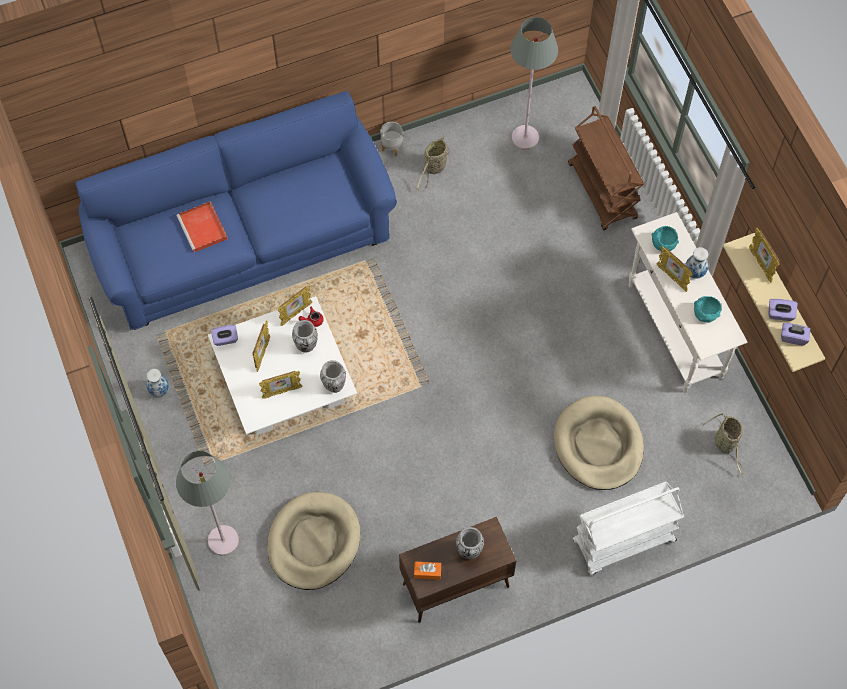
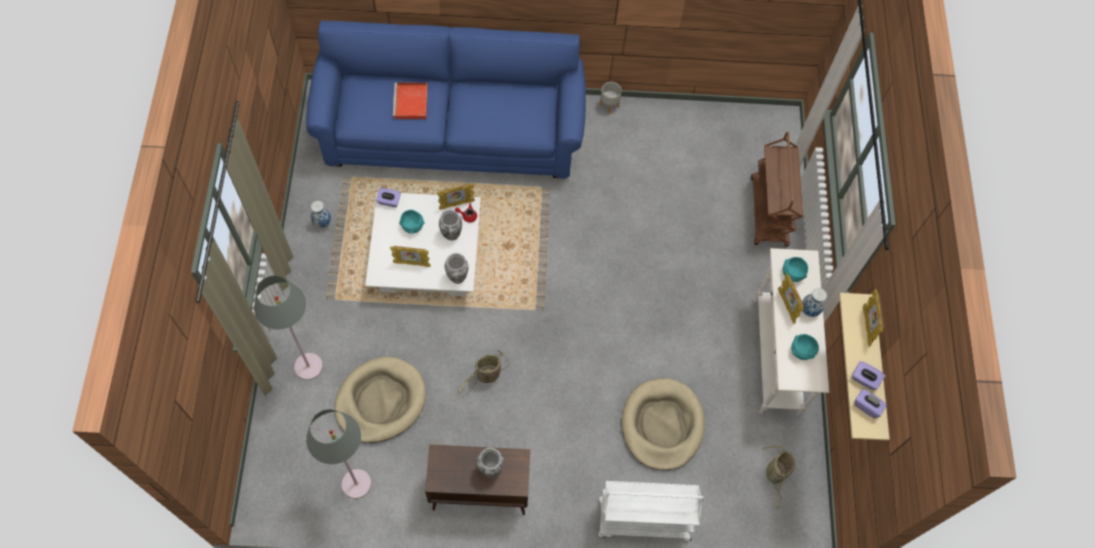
camera: 20 degrees right, 0 degrees up
picture frame [252,321,270,372] -> turquoise bowl [399,210,425,234]
orange tissue box [414,562,441,580] -> none
basket [416,136,450,192] -> basket moved to [457,350,510,395]
grey floor lamp [510,17,558,150] -> grey floor lamp moved to [306,409,371,499]

